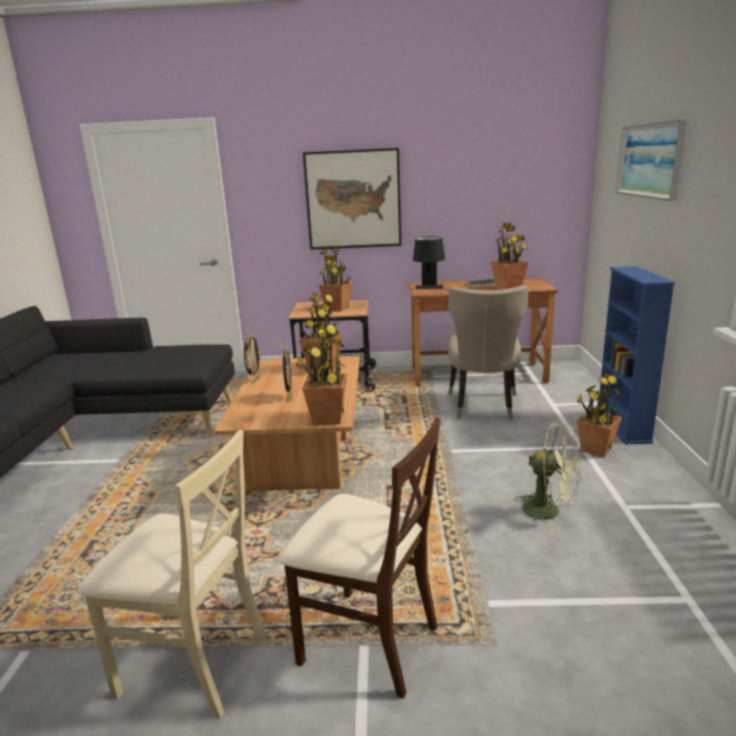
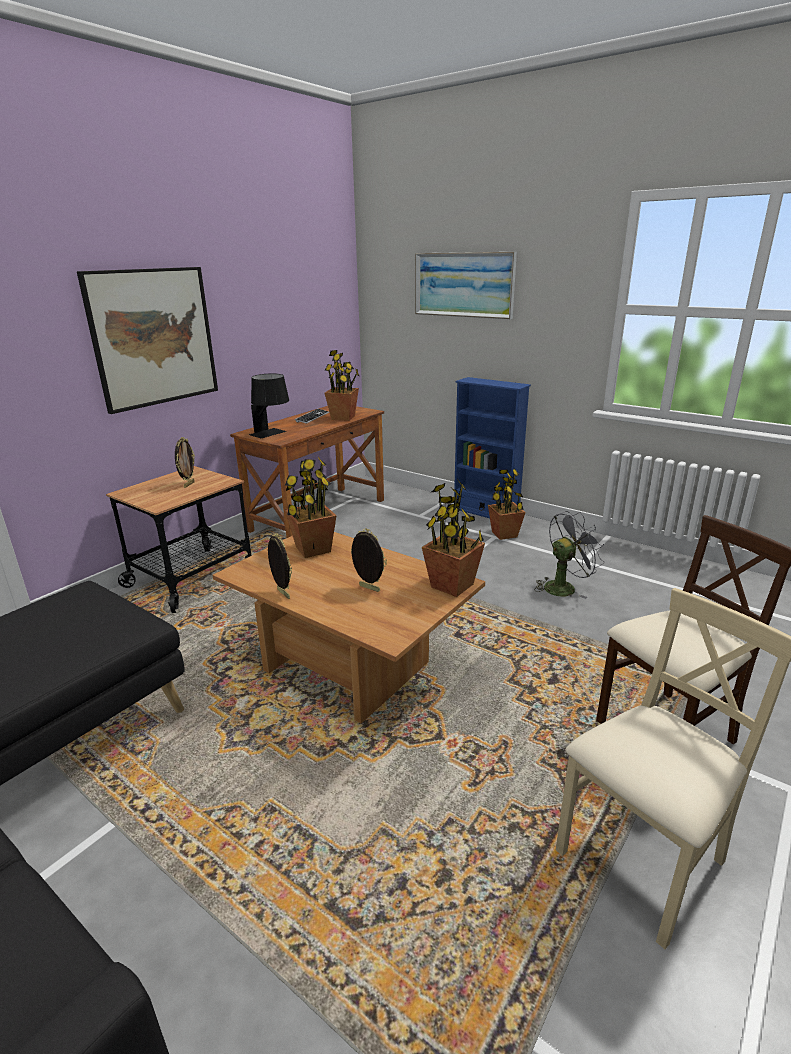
camera: 55 degrees left, 5 degrees up
potted plant [319,246,353,311] -> picture frame [175,437,195,488]
beige chair [448,285,528,420] -> none
green fan [515,423,581,530] -> grey fan [534,511,604,599]

